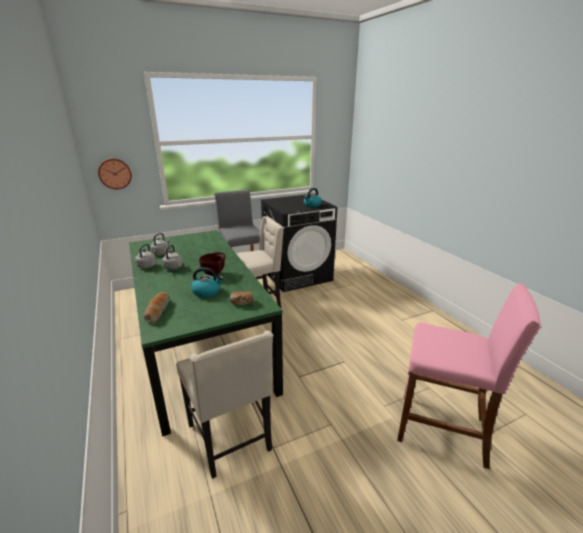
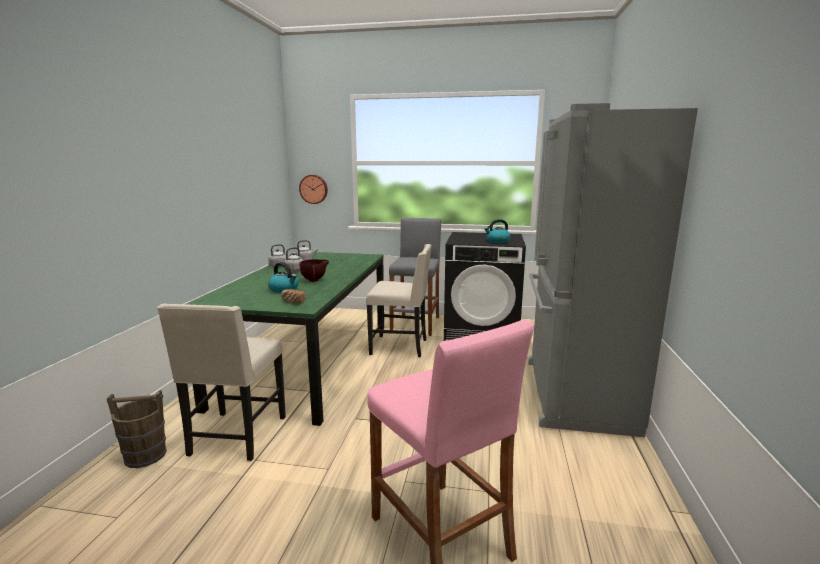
camera: 35 degrees right, 10 degrees down
bread [144,292,169,324] -> none
none -> brown bucket [107,390,167,468]
none -> grey fridge [528,103,698,437]

